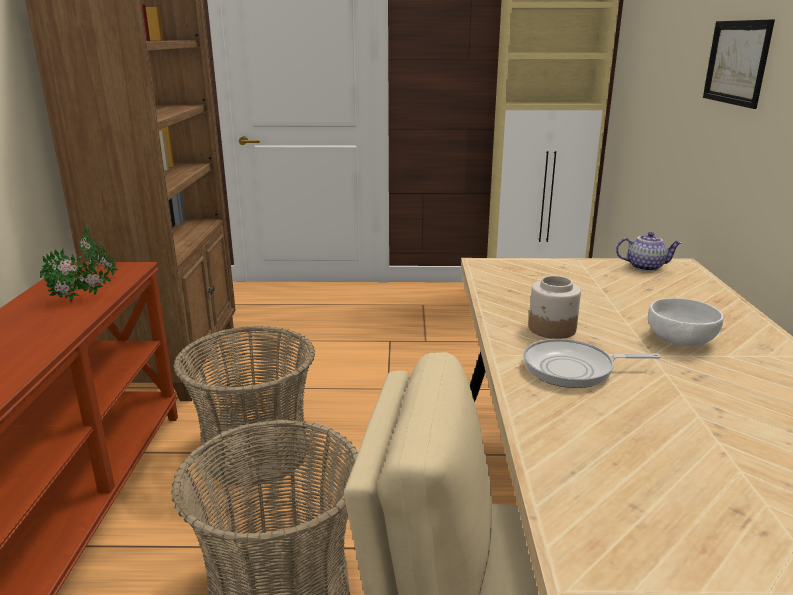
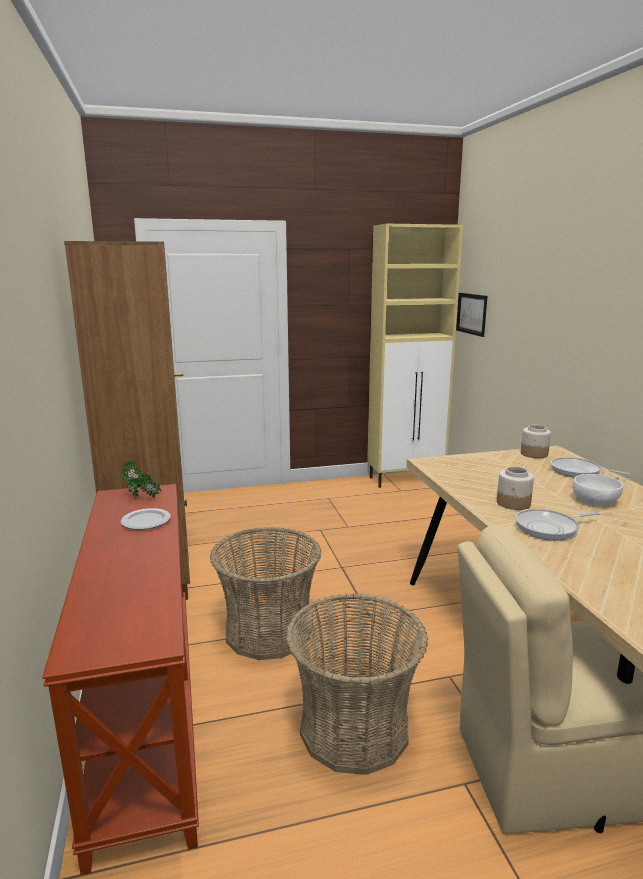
camera: 15 degrees left, 5 degrees down
potted plant [40,248,111,302] -> plate [121,508,171,530]
teapot [616,232,682,271] -> jar [521,425,551,458]
picture [703,19,775,109] -> picture moved to [456,293,488,337]
none -> frying pan [551,457,630,478]

